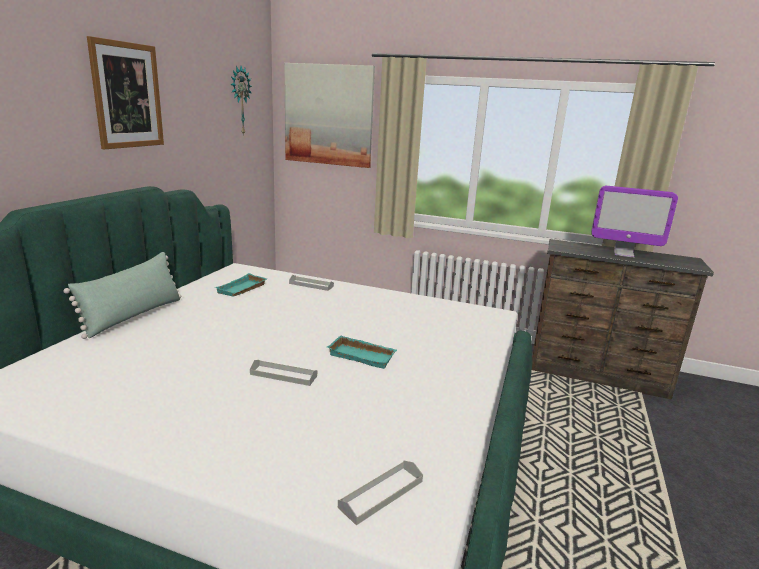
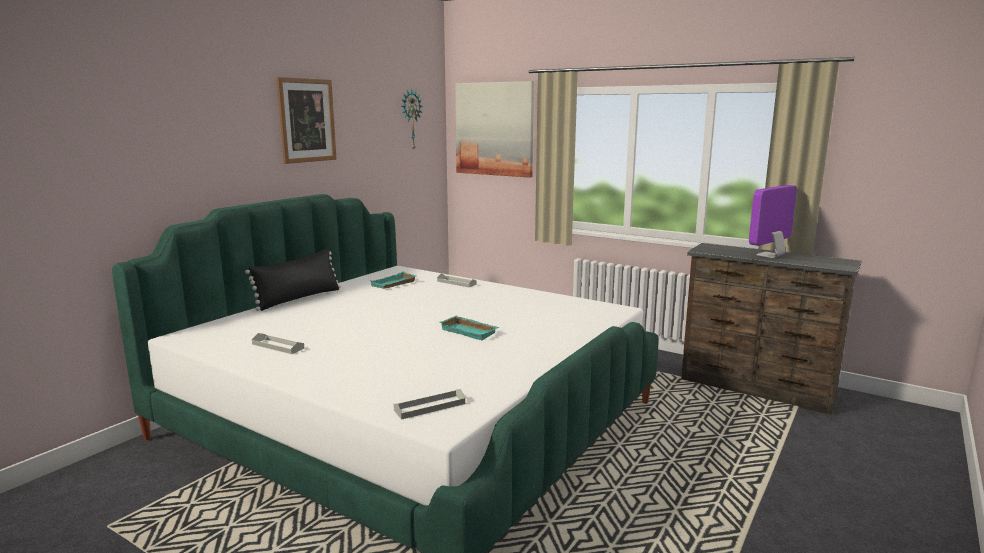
camera: 15 degrees right, 5 degrees down
green pillow [63,252,181,339] -> black pillow [245,248,341,311]
grey tray [250,360,317,386] -> grey tray moved to [252,333,304,354]
monitor [591,186,678,258] -> monitor turned 105 degrees clockwise [749,185,797,258]

